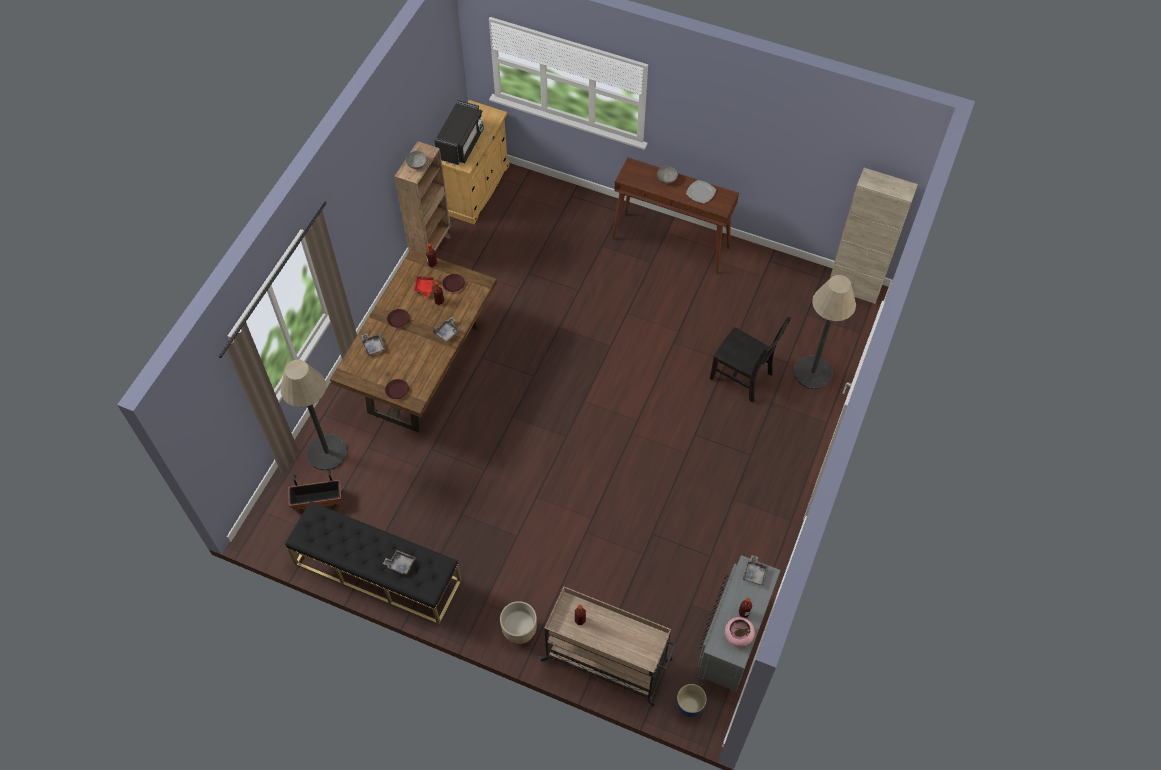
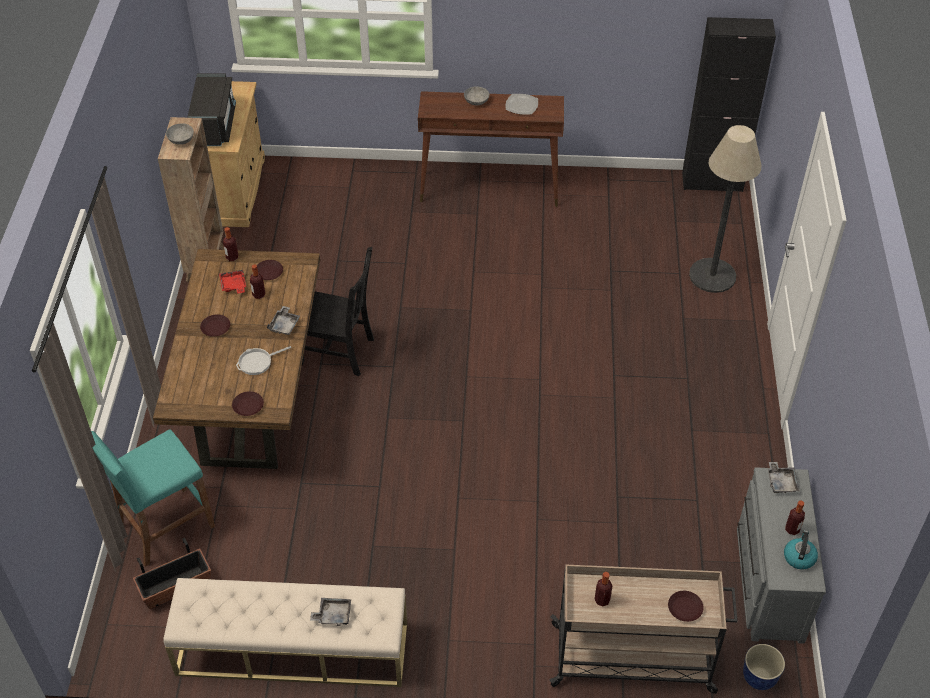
camera: 20 degrees left, 10 degrees down
floor lamp [281,360,347,470] -> turquoise stool [91,430,215,567]
black bench [285,502,462,624] -> beige bench [163,578,407,687]
grey tray [361,333,386,356] -> none
beige planter [500,601,537,644] -> none
black chair [710,317,791,403] -> black chair moved to [302,247,374,376]
pink bowl [725,617,755,647] -> kettle [784,530,818,570]
beige cabinet [830,168,918,304] -> black cabinet [682,17,776,192]
none -> frying pan [236,346,291,375]
none -> brown plate [668,591,704,622]

